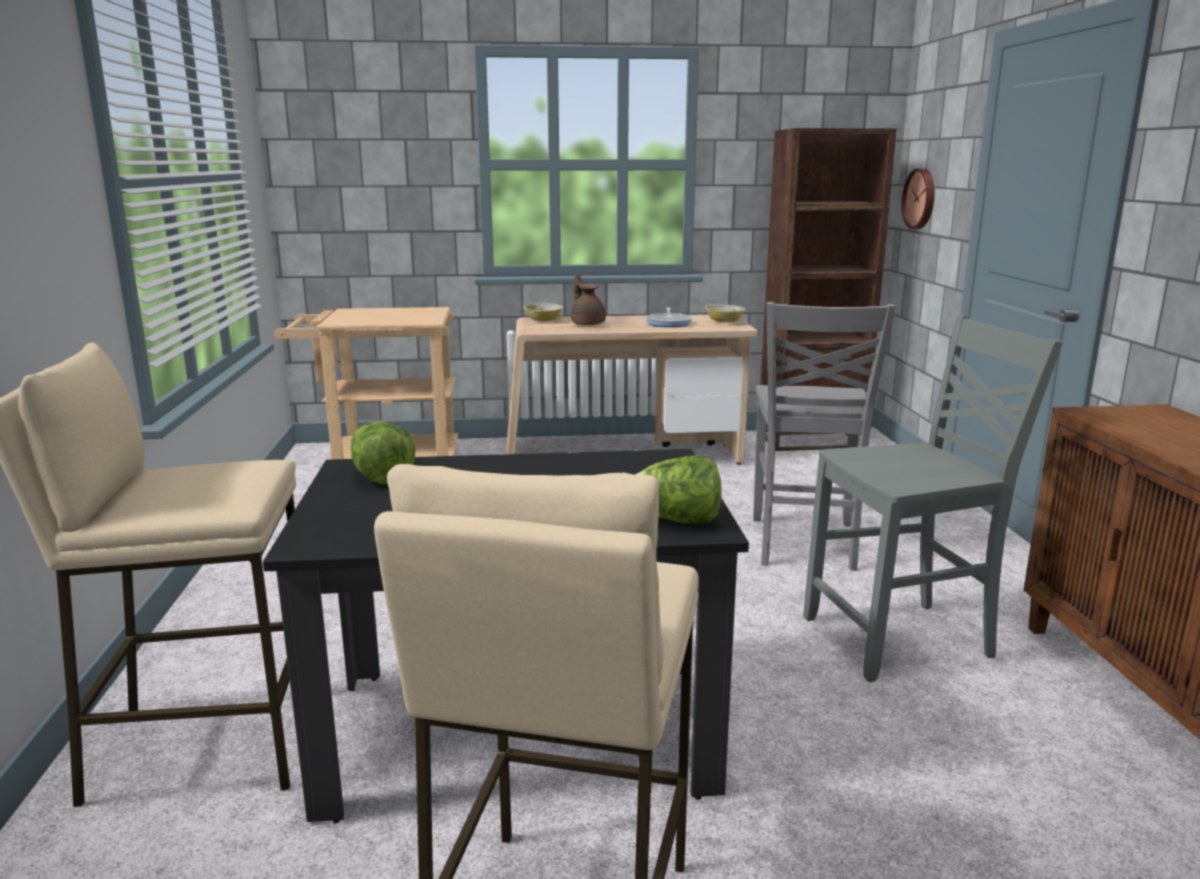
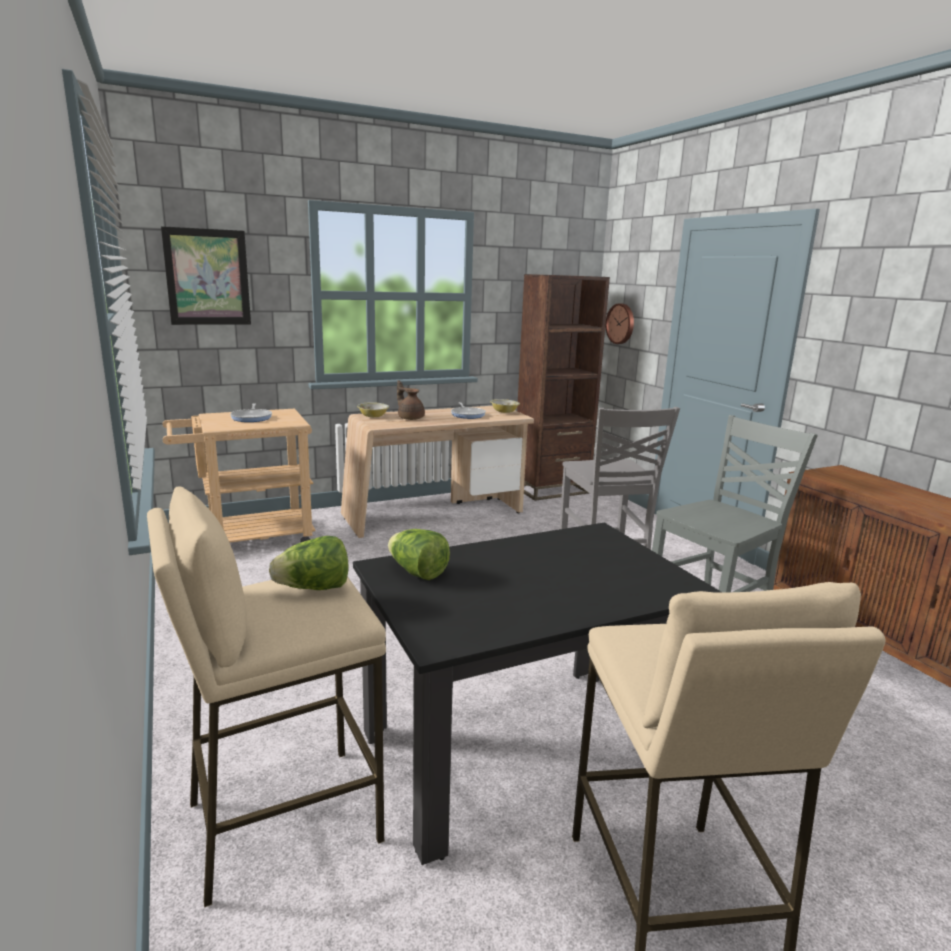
camera: 20 degrees left, 0 degrees up
lettuce [635,455,722,523] -> lettuce moved to [269,536,349,590]
none -> picture [161,226,251,325]
none -> frying pan [230,403,272,422]

